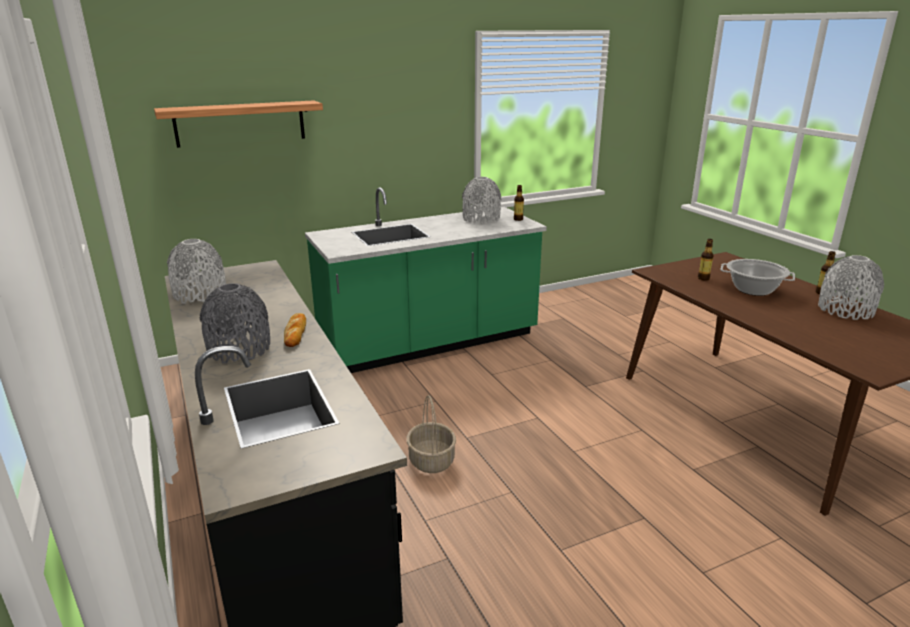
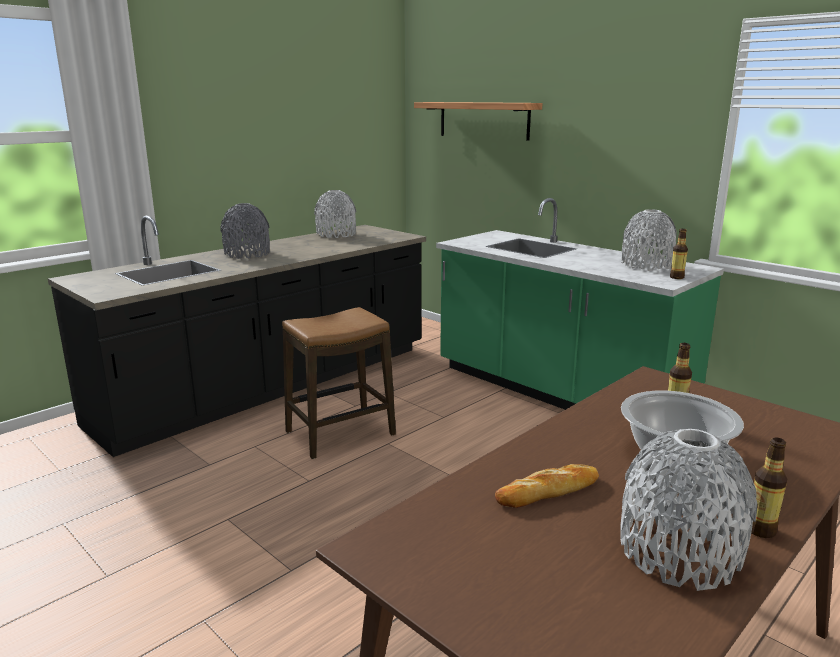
camera: 70 degrees right, 5 degrees down
bread [284,313,306,347] -> bread moved to [495,464,599,508]
basket [407,395,456,473] -> stool [282,307,396,459]

